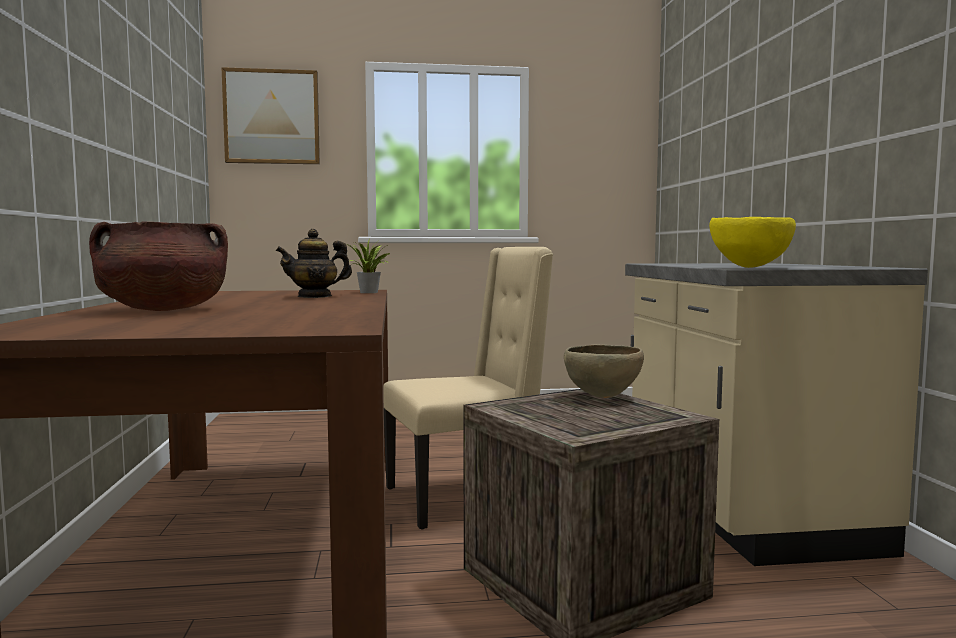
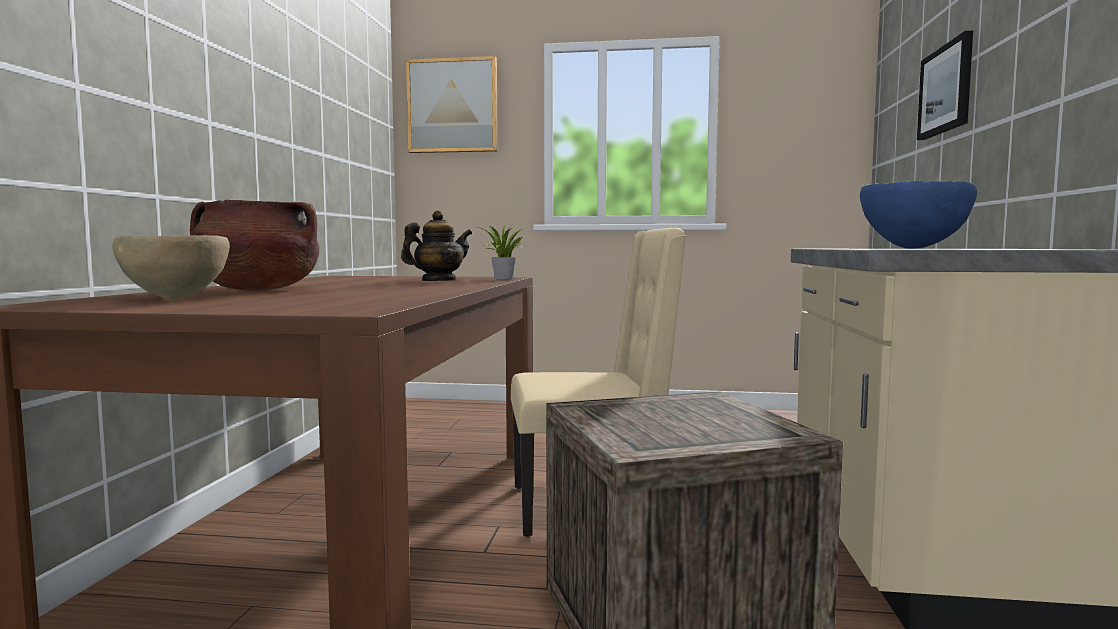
camera: 15 degrees right, 0 degrees up
teapot [276,229,352,298] -> teapot turned 150 degrees clockwise [401,211,472,281]
brown bowl [564,344,644,398] -> brown bowl moved to [112,235,230,299]
yellow bowl [709,217,796,268] -> blue bowl [860,181,977,249]
none -> picture [917,31,973,140]

